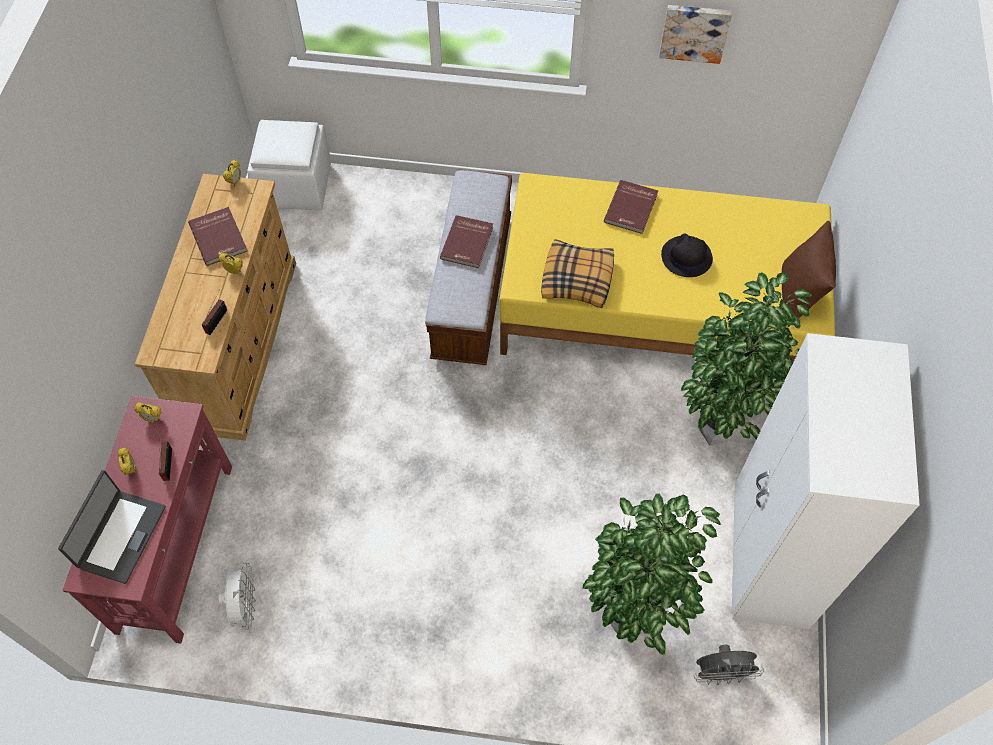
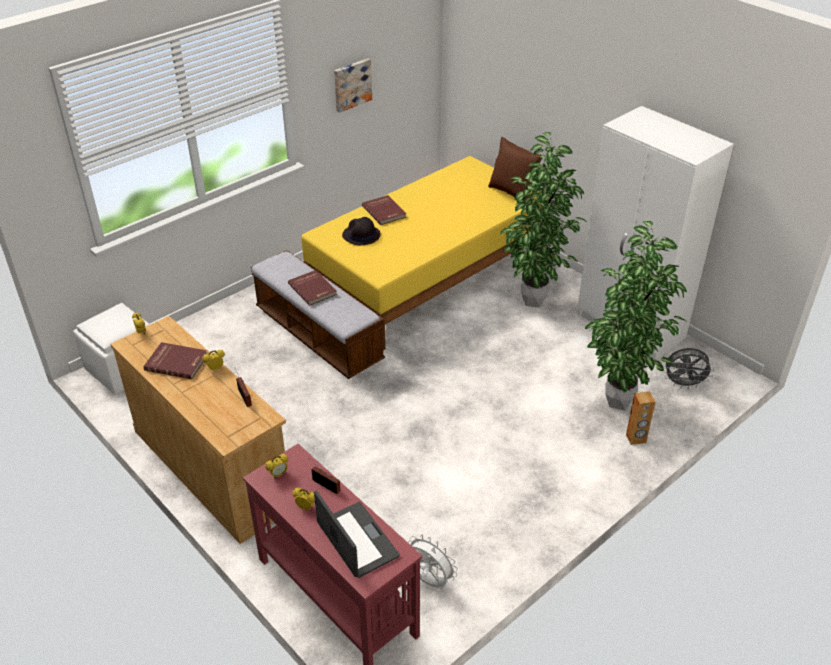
camera: 50 degrees left, 20 degrees down
pillow [541,239,614,308] -> none
black hat [661,233,713,277] -> black hat moved to [342,217,381,245]
grey fan [694,645,764,685] -> grey fan turned 60 degrees clockwise [664,348,714,389]
none -> brown speaker [626,391,656,445]

